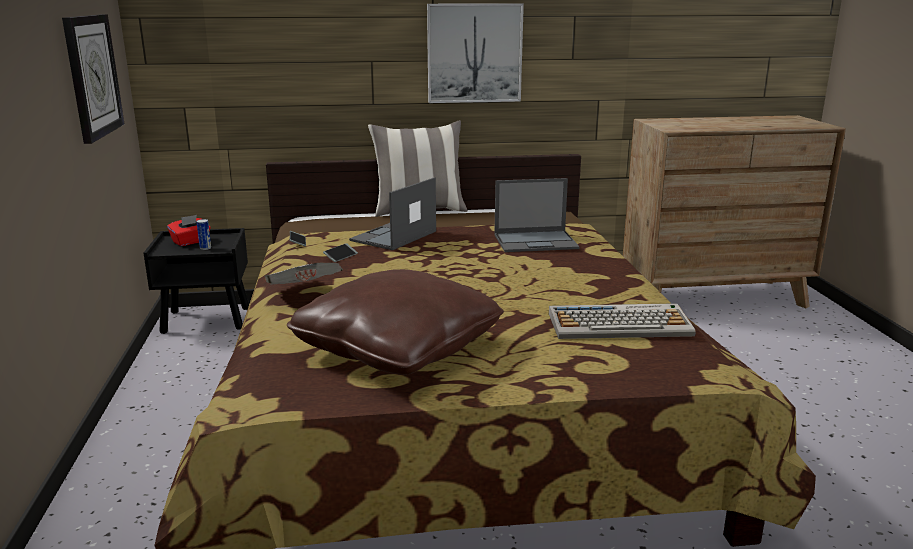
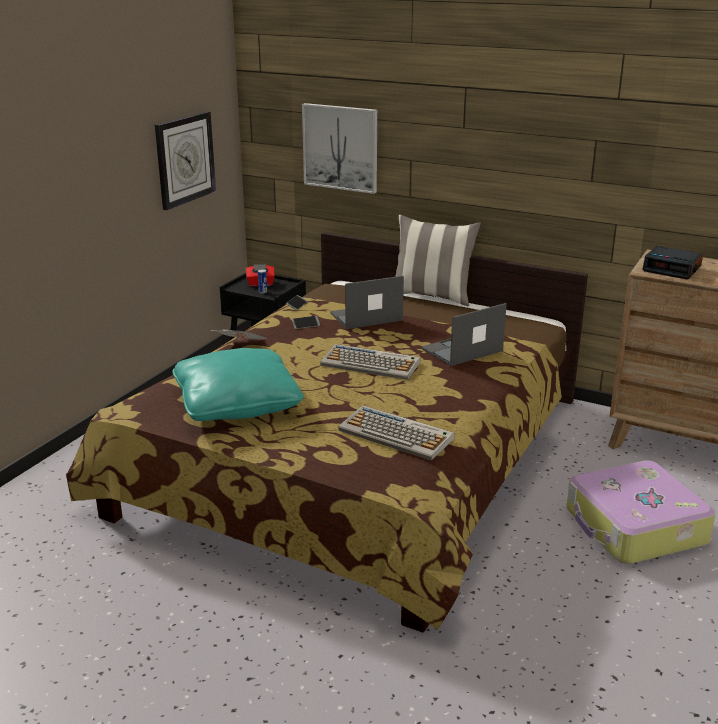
camera: 35 degrees right, 5 degrees up
brown pillow [287,269,504,375] -> turquoise pillow [172,348,304,421]
picture [427,3,524,103] -> picture moved to [302,103,377,194]
laptop [494,178,580,252] -> laptop turned 120 degrees clockwise [421,303,507,366]
none -> keyboard [320,344,420,380]
none -> suitcase [566,460,716,564]
none -> alarm clock [642,246,703,279]

